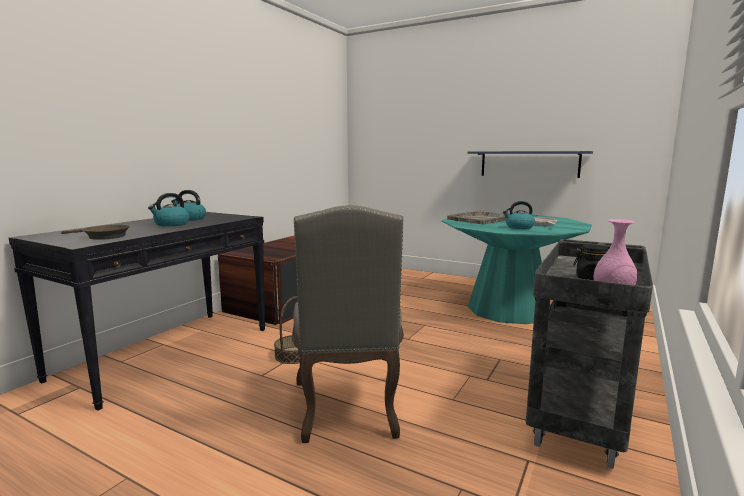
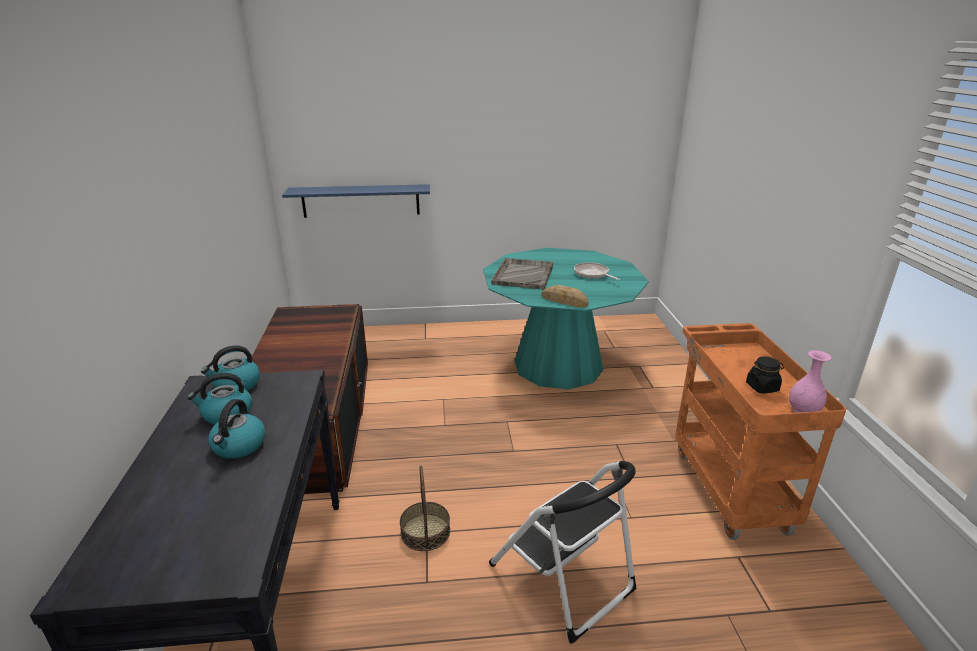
camera: 35 degrees left, 15 degrees up
brown frying pan [61,225,130,240] -> none
grey chair [292,205,404,443] -> step ladder [489,461,636,644]
blue shelf [468,151,593,178] -> blue shelf moved to [282,184,430,218]
kettle [503,201,535,229] -> kettle moved to [201,345,260,391]
black cart [526,239,653,469] -> orange cart [675,323,846,540]
none -> bread [541,285,589,308]

